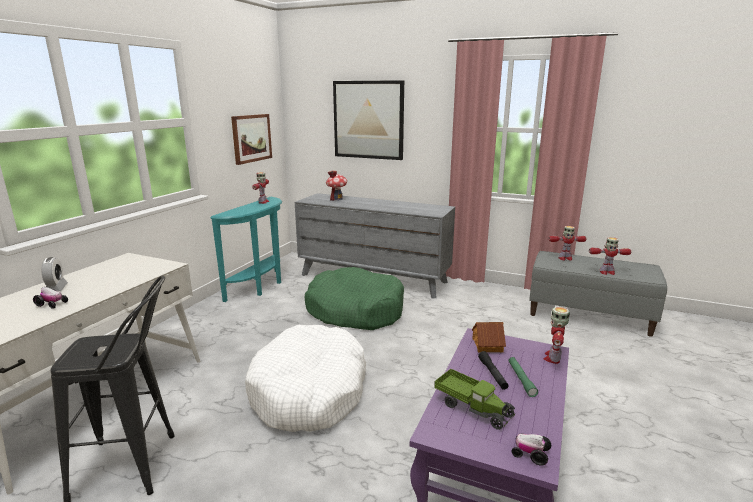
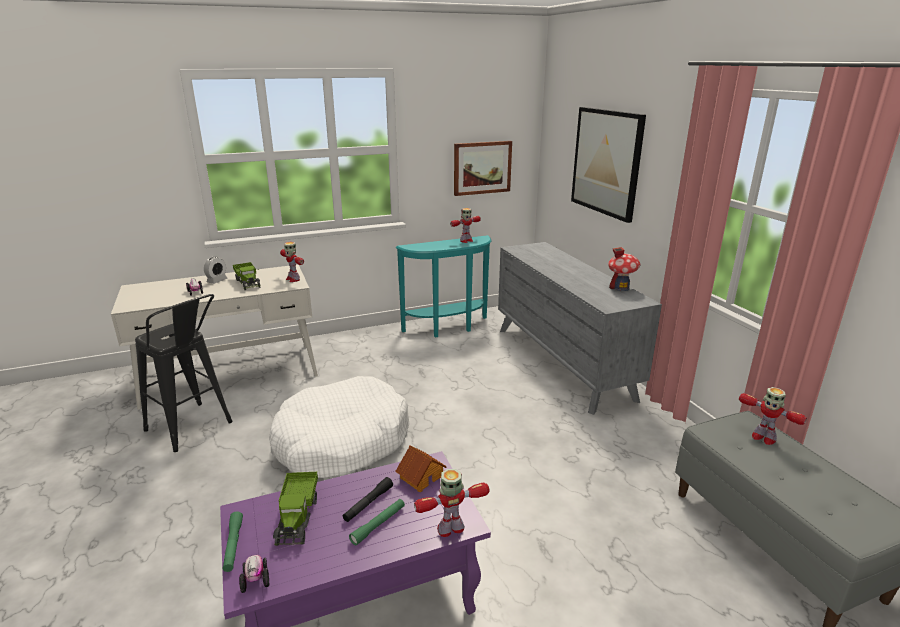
camera: 45 degrees right, 5 degrees up
green dog bed [304,267,404,330] -> none
toy house [326,170,347,201] -> toy house moved to [608,247,640,291]
toy robot [589,237,631,275] -> toy robot moved to [280,242,304,282]
none -> green flashlight [223,511,243,572]
none -> toy truck [233,262,260,290]

